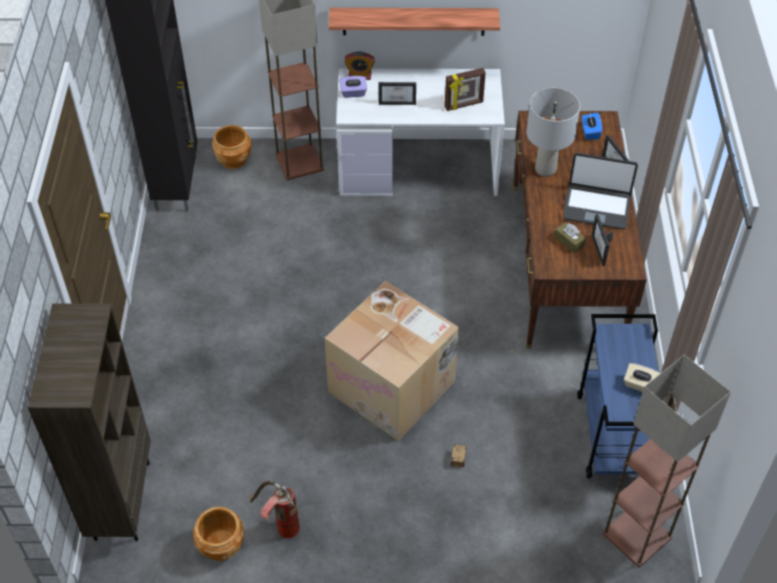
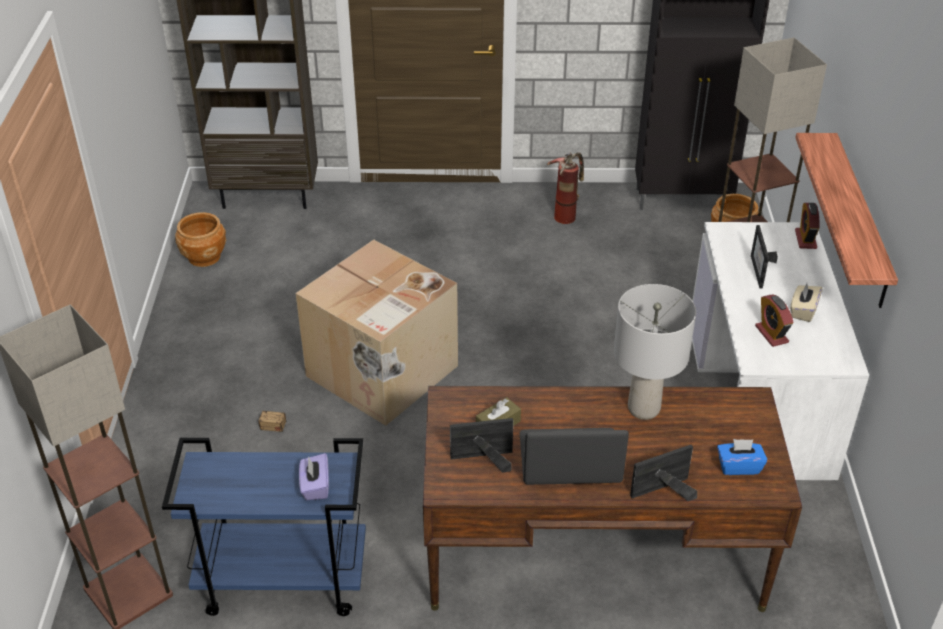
camera: 90 degrees right, 10 degrees down
fire extinguisher [249,480,300,539] -> fire extinguisher moved to [547,152,584,224]
purple tissue box [339,76,367,98] -> purple tissue box moved to [299,453,329,500]
picture frame [445,68,486,111] -> alarm clock [755,295,794,347]
laptop [563,153,638,229] -> laptop turned 75 degrees clockwise [520,428,629,485]
beige tissue box [624,363,660,392] -> beige tissue box moved to [790,283,822,322]

